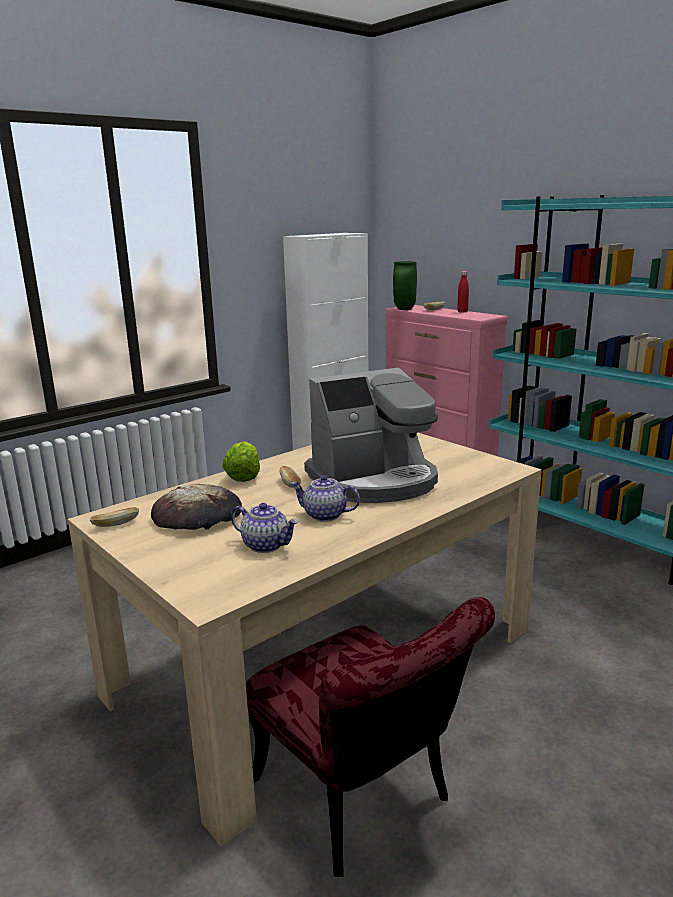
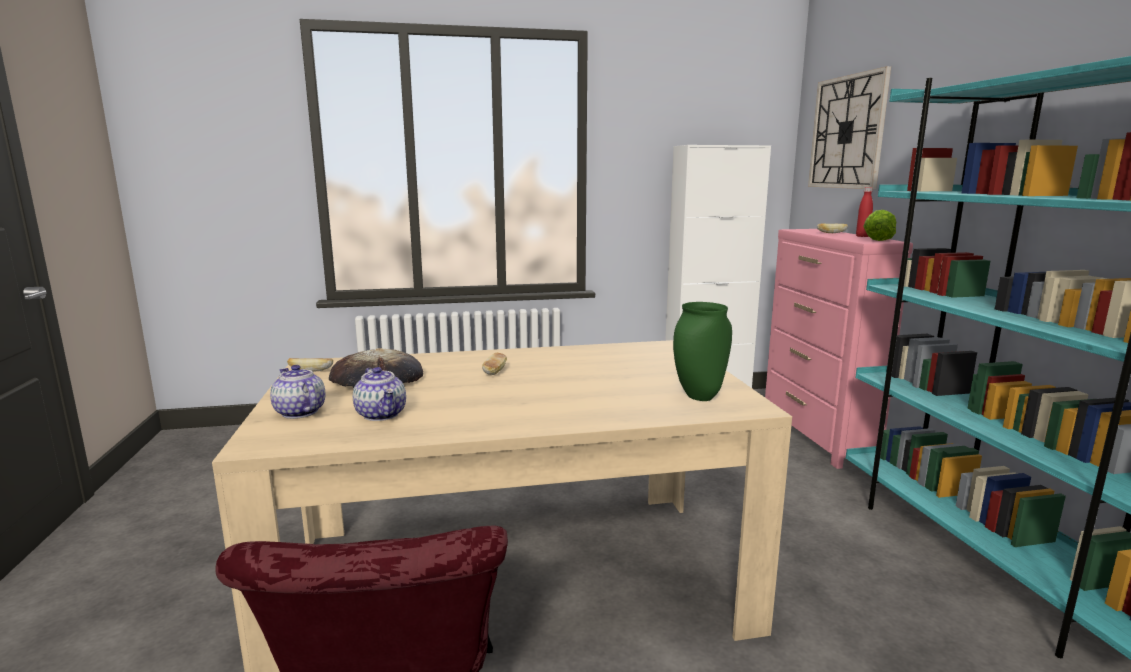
camera: 30 degrees right, 5 degrees down
lettuce [222,441,260,482] -> lettuce moved to [863,210,896,241]
teapot [290,475,360,522] -> teapot moved to [270,365,325,419]
coffee machine [304,368,438,503] -> none
green vase [393,261,417,310] -> green vase moved to [673,302,732,401]
none -> wall clock [808,66,891,189]

